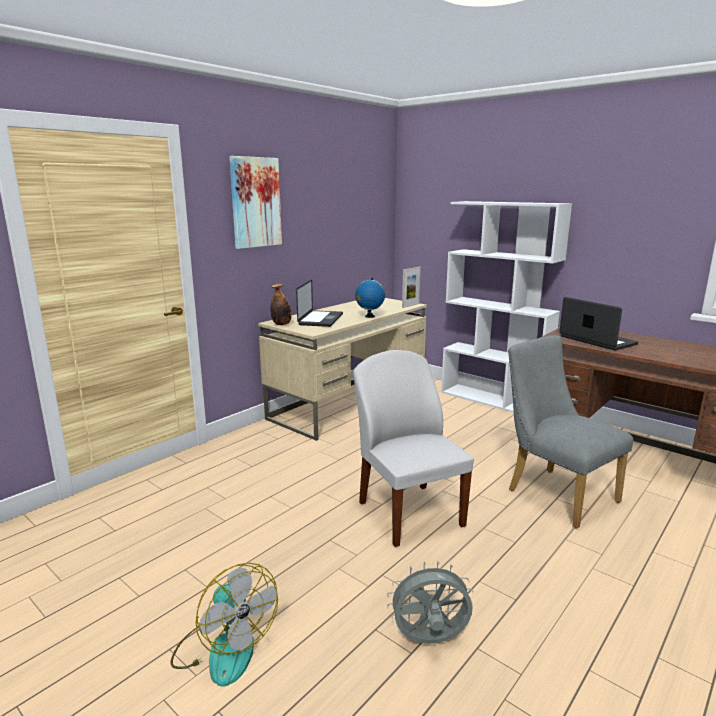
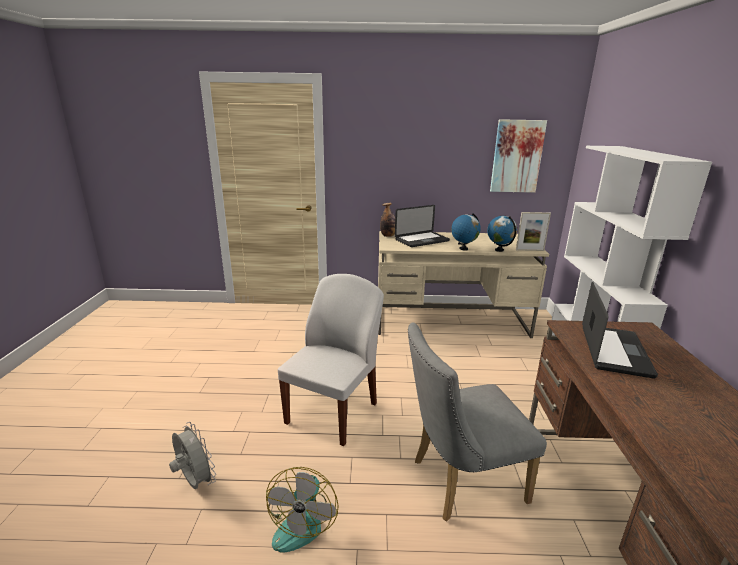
camera: 50 degrees right, 5 degrees up
fan [170,563,278,687] -> fan moved to [266,467,339,553]
picture [229,156,282,249] -> picture moved to [490,119,547,193]
grey chair [508,335,633,529] -> grey chair turned 120 degrees counterclockwise [408,322,547,522]
none -> globe [487,216,517,252]

